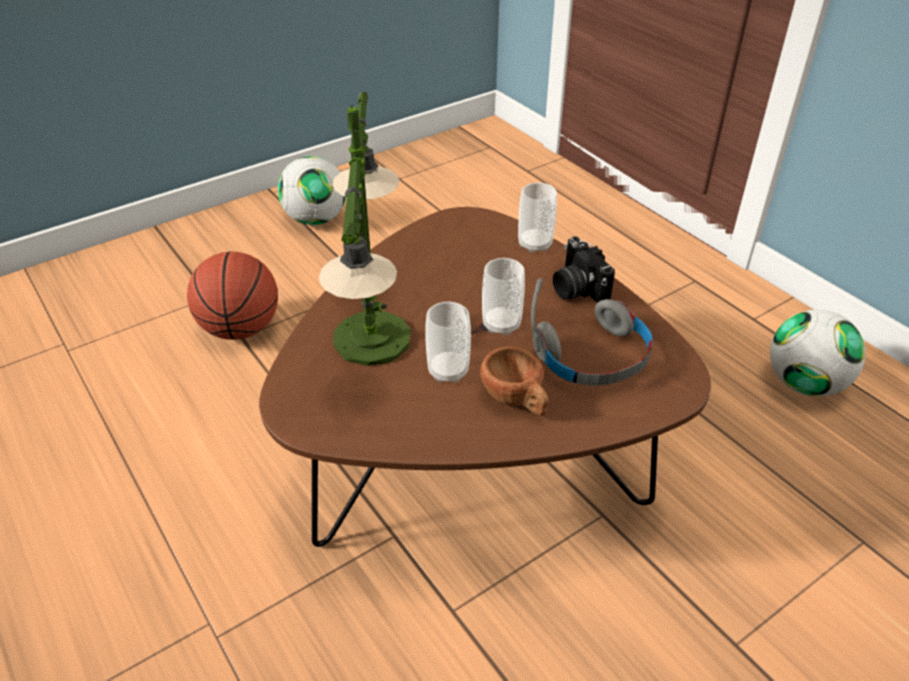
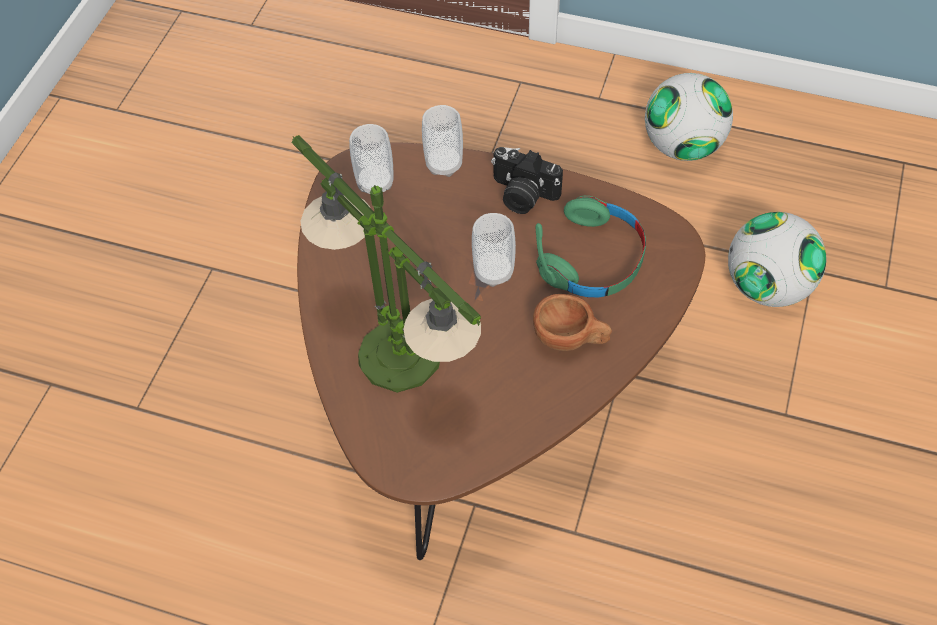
camera: 35 degrees left, 15 degrees up
basketball [187,251,278,340] -> none
football [278,156,345,225] -> football moved to [728,212,826,307]
cup [425,301,471,383] -> cup moved to [349,124,394,194]
grey headphones [531,278,653,386] -> green headphones [536,196,646,298]

